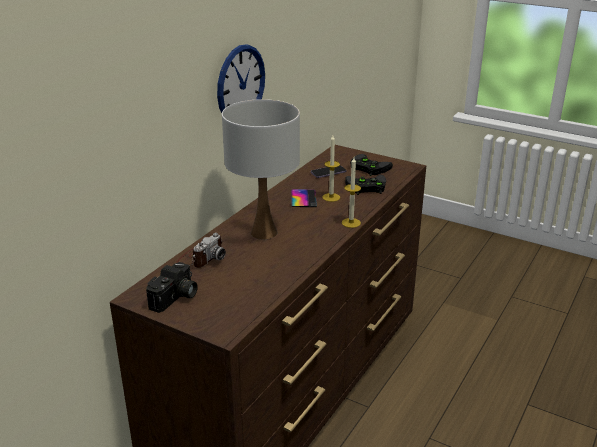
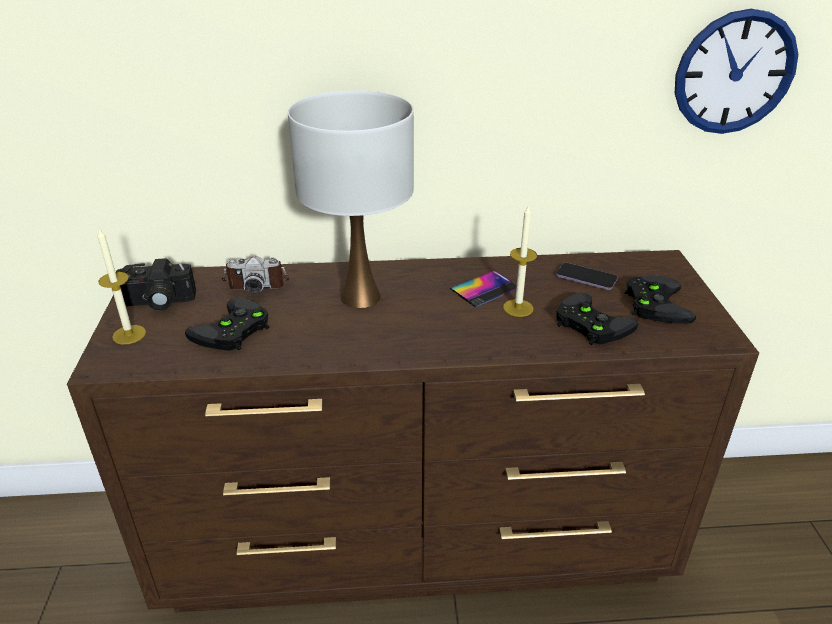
camera: 55 degrees right, 5 degrees up
wall clock [217,44,265,113] -> wall clock moved to [675,9,798,134]
candle [342,158,361,228] -> candle moved to [97,228,146,344]
none -> black game controller [185,298,269,351]

